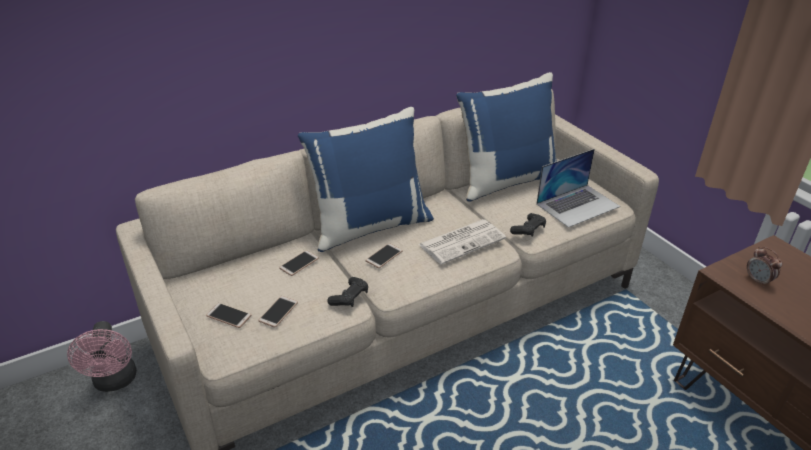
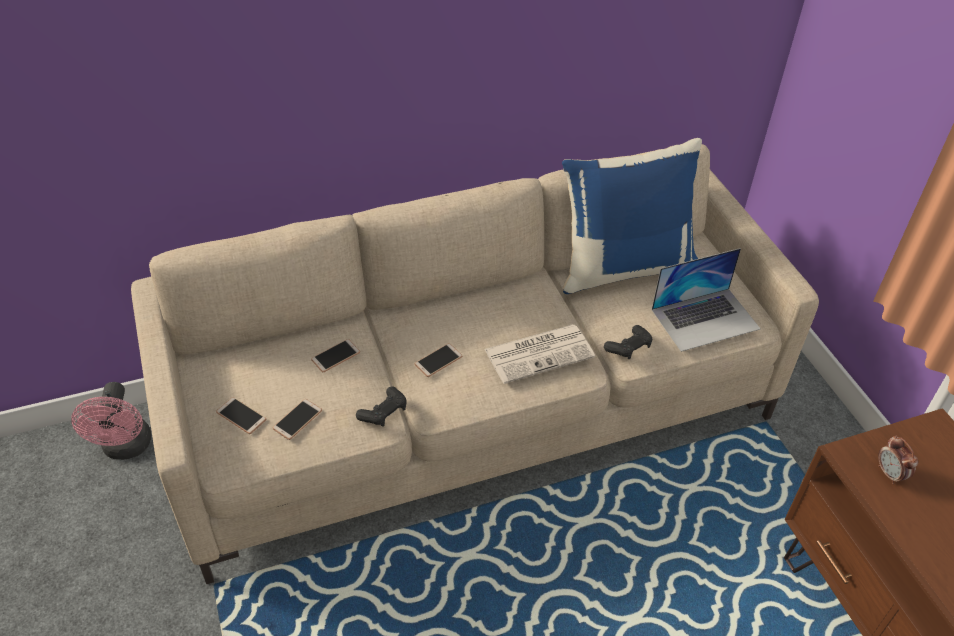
camera: 10 degrees right, 10 degrees up
blue pillow [298,107,434,252] -> none

